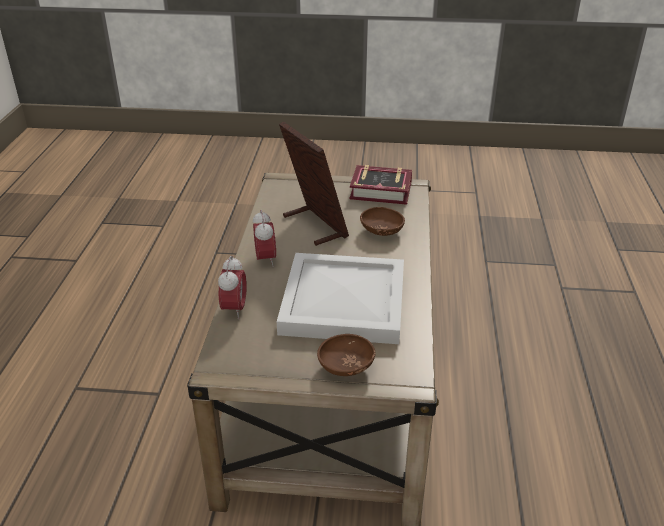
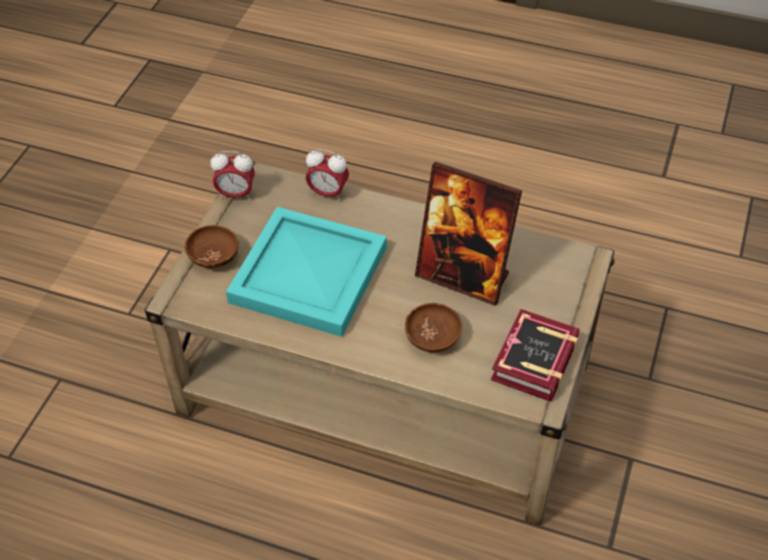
camera: 105 degrees right, 15 degrees up
alarm clock [253,210,276,267] -> alarm clock moved to [211,151,255,200]
white tray [277,253,404,344] -> turquoise tray [226,207,387,337]
picture frame [279,121,349,246] -> picture frame turned 45 degrees clockwise [415,162,522,306]

